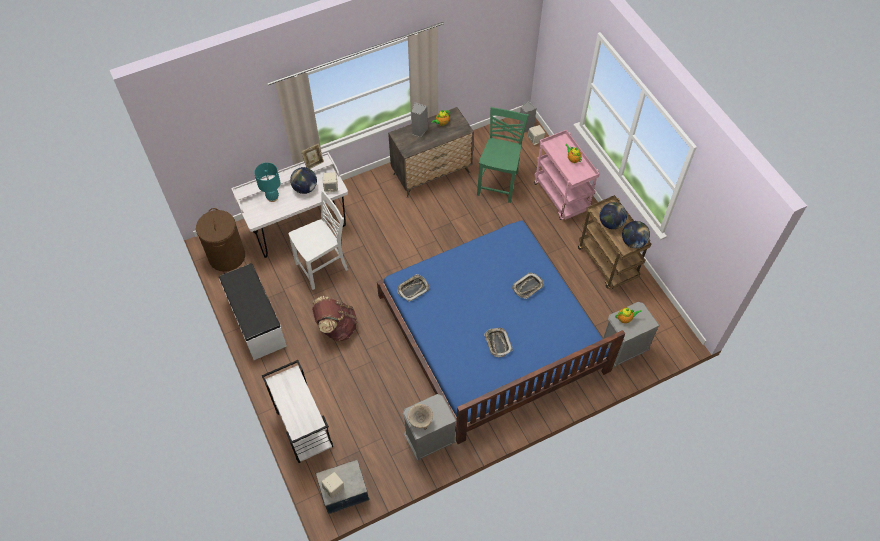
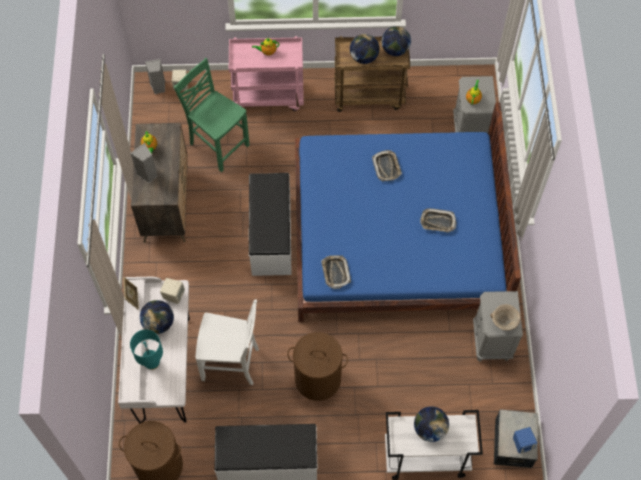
camera: 65 degrees left, 5 degrees up
white chair [288,190,348,290] -> white chair turned 105 degrees clockwise [195,300,259,385]
brown backpack [312,296,357,341] -> brown laundry basket [287,332,348,401]
beige speaker [321,472,344,498] -> blue speaker [513,427,537,453]
none -> white bench [249,173,292,276]
none -> globe [414,406,449,442]

